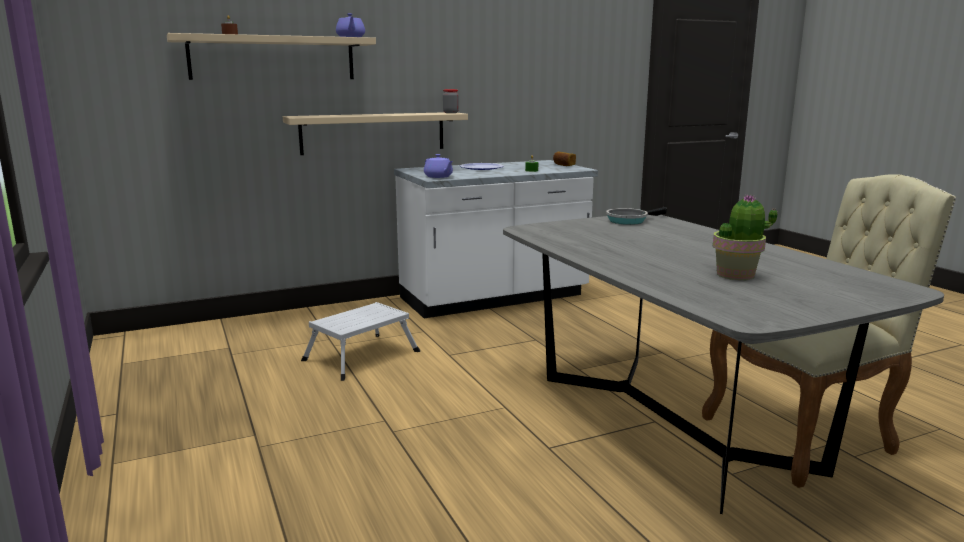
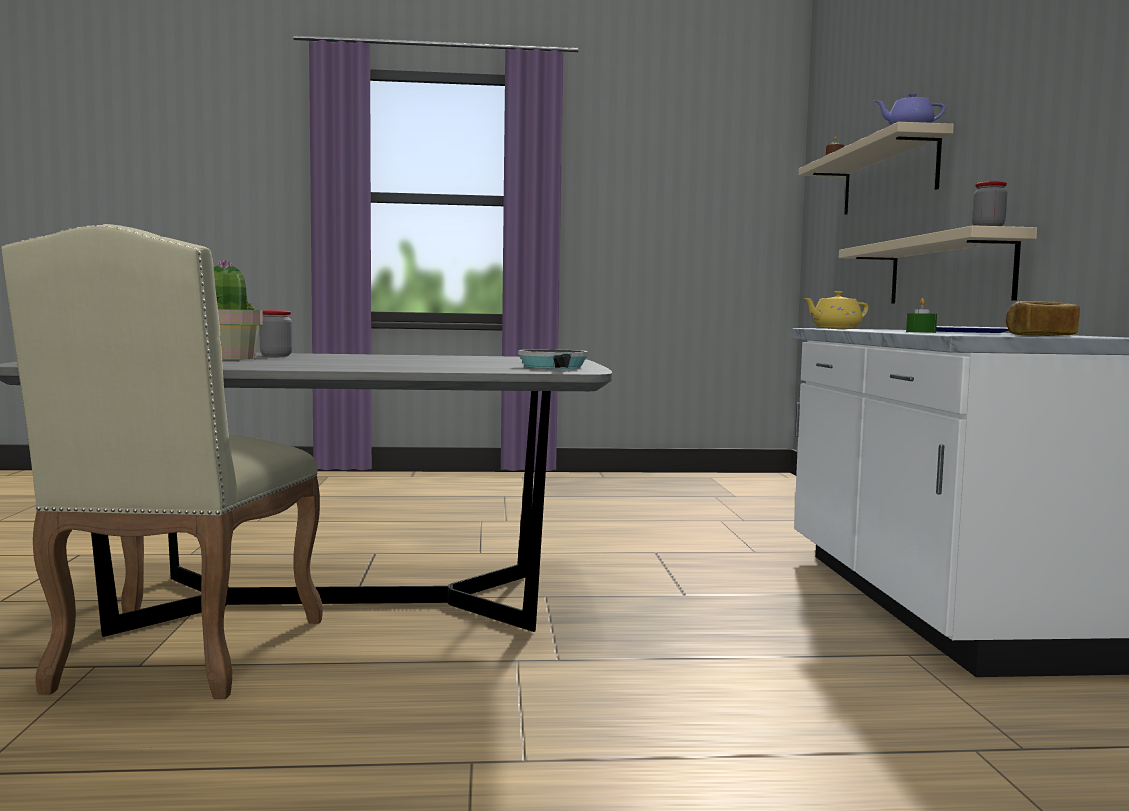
camera: 110 degrees right, 10 degrees down
white step ladder [301,302,420,381] -> none
purple teapot [424,154,453,178] -> yellow teapot [803,291,869,329]
none -> jar [259,310,293,357]

